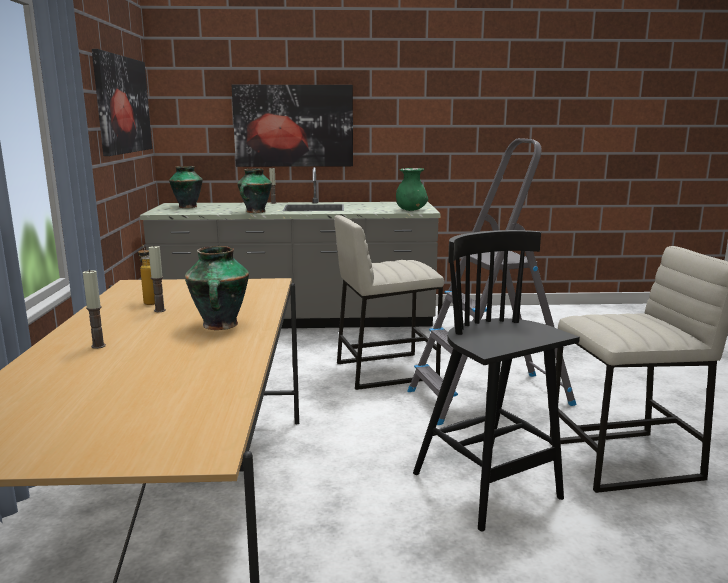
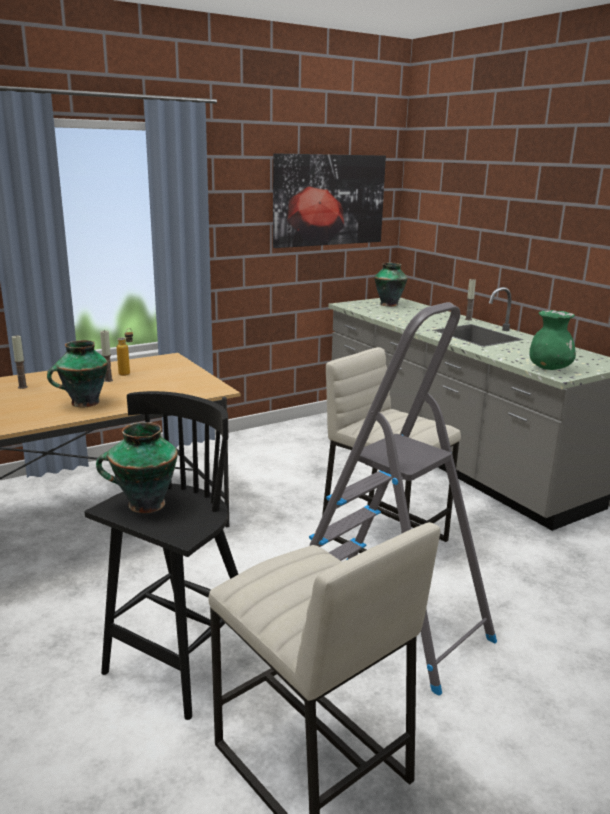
camera: 60 degrees right, 5 degrees up
picture [232,85,353,167] -> none
vase [237,169,272,213] -> vase moved to [96,422,178,513]

